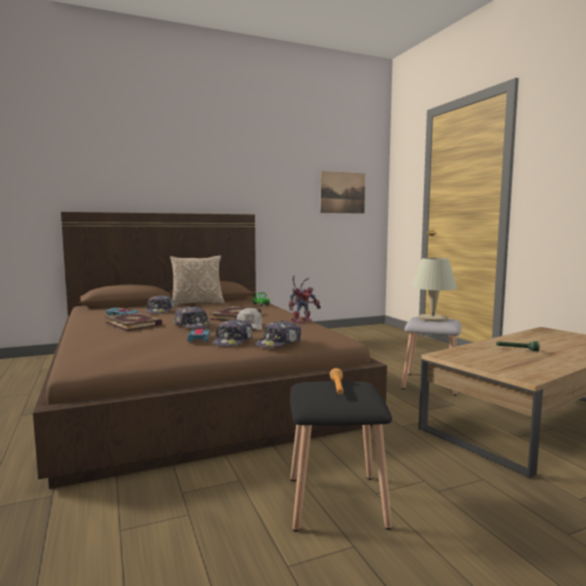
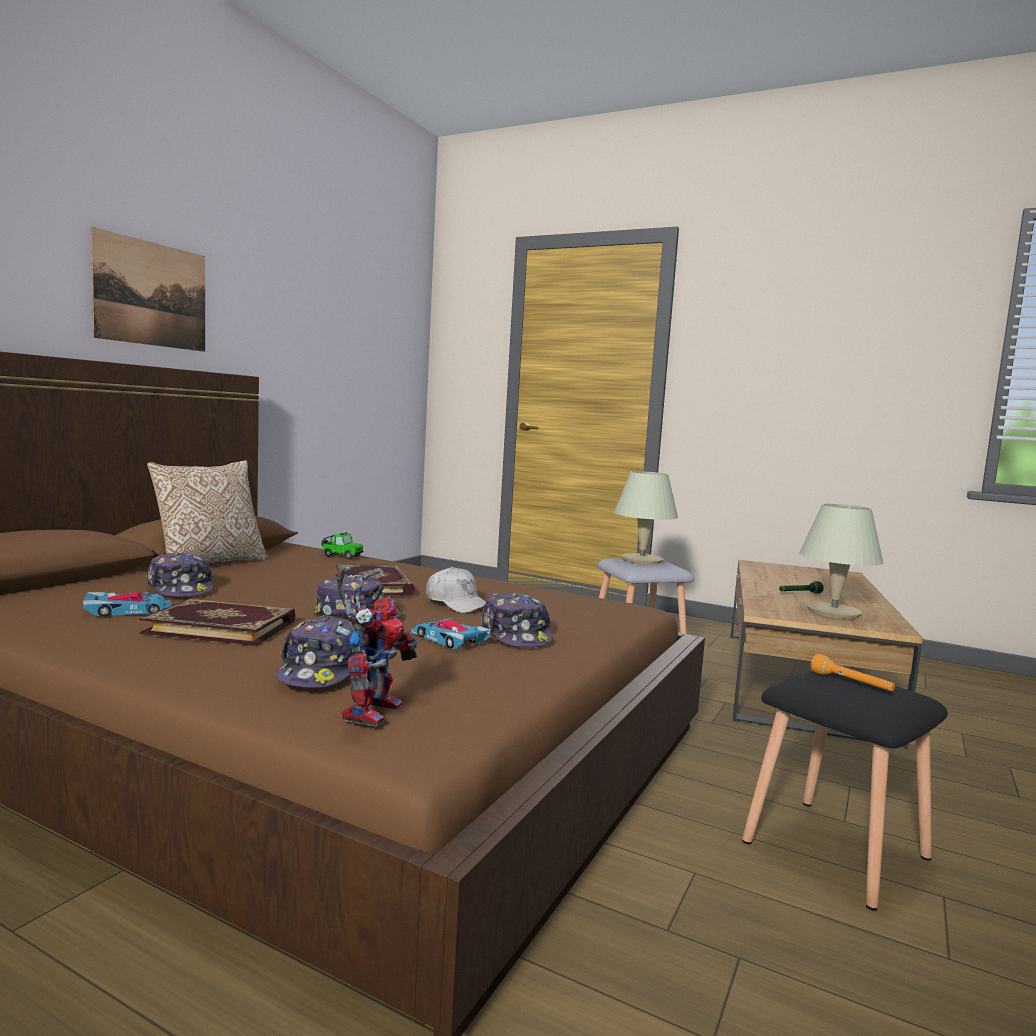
camera: 40 degrees left, 0 degrees up
cap [255,321,301,348] -> cap moved to [275,615,353,688]
toy robot [289,275,321,323] -> toy robot moved to [337,566,418,727]
picture [320,171,365,214] -> picture moved to [91,227,205,352]
none -> beige table lamp [799,504,883,619]

